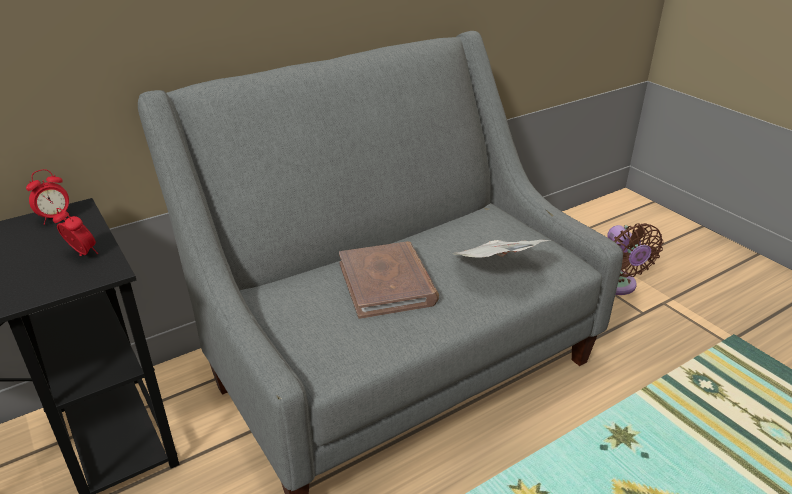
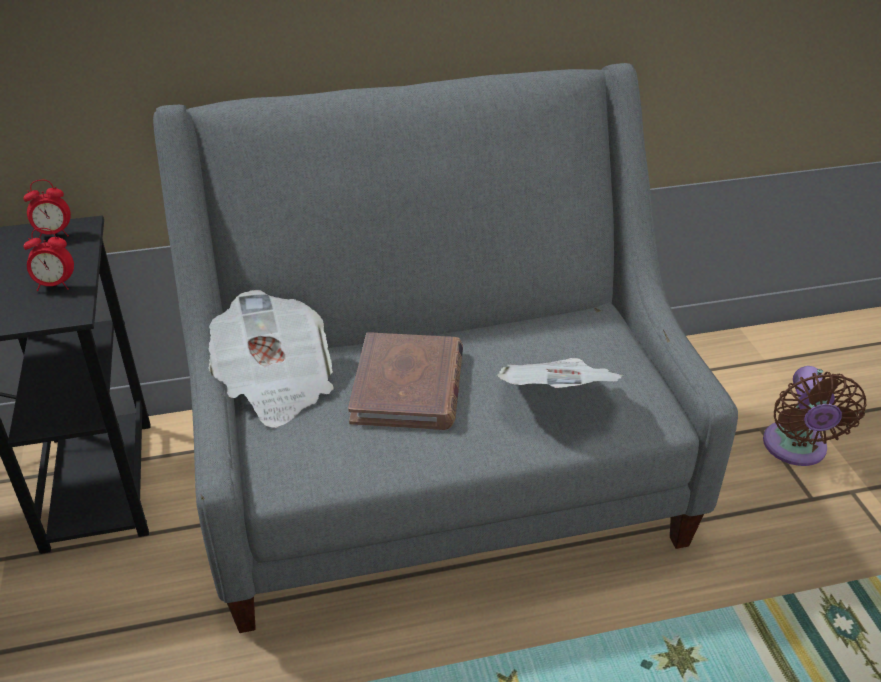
camera: 20 degrees right, 5 degrees up
alarm clock [53,208,98,256] -> alarm clock turned 120 degrees clockwise [24,228,74,291]
none -> newspaper [208,290,334,428]

